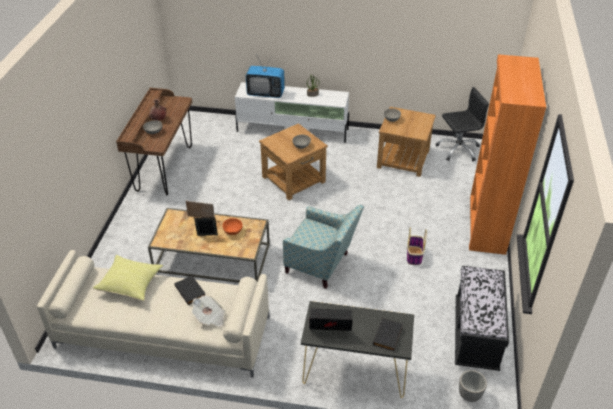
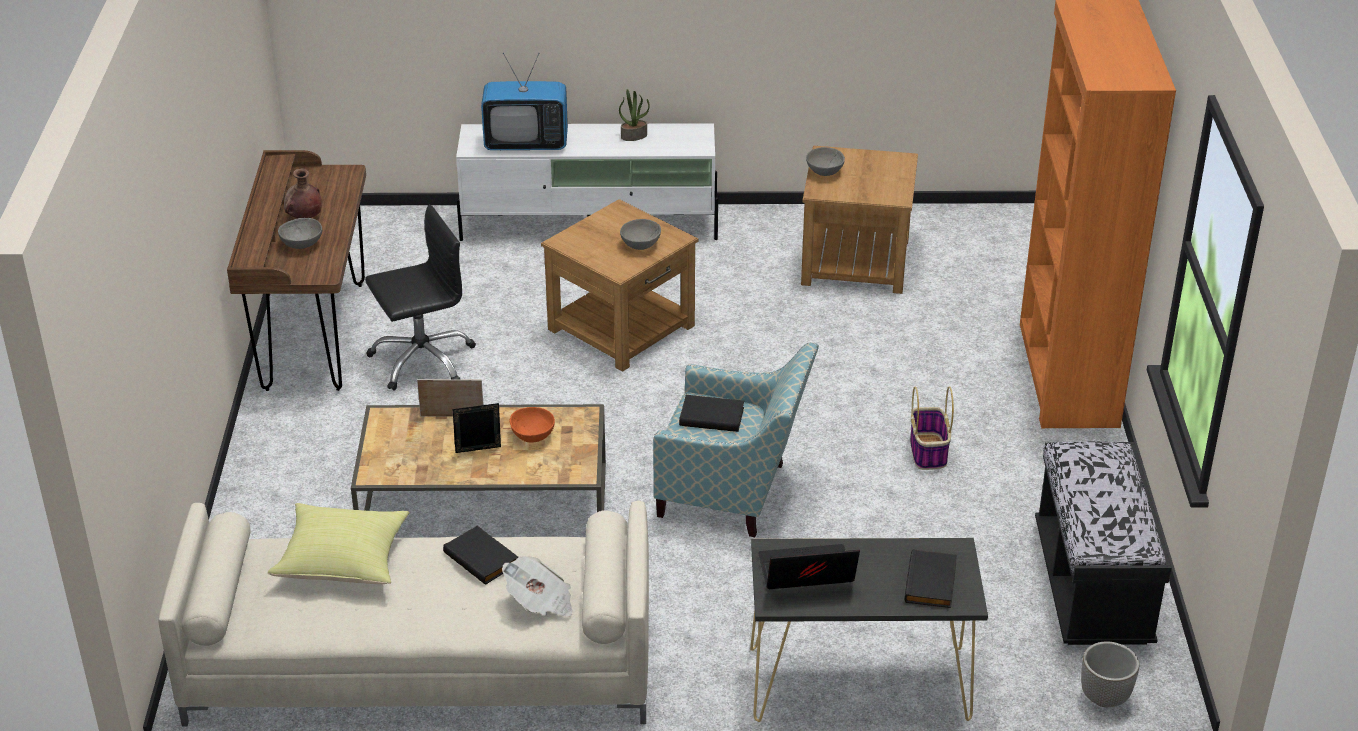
camera: 10 degrees left, 5 degrees down
black office chair [436,87,489,161] -> black office chair moved to [365,205,476,391]
none -> black book [679,395,744,432]

